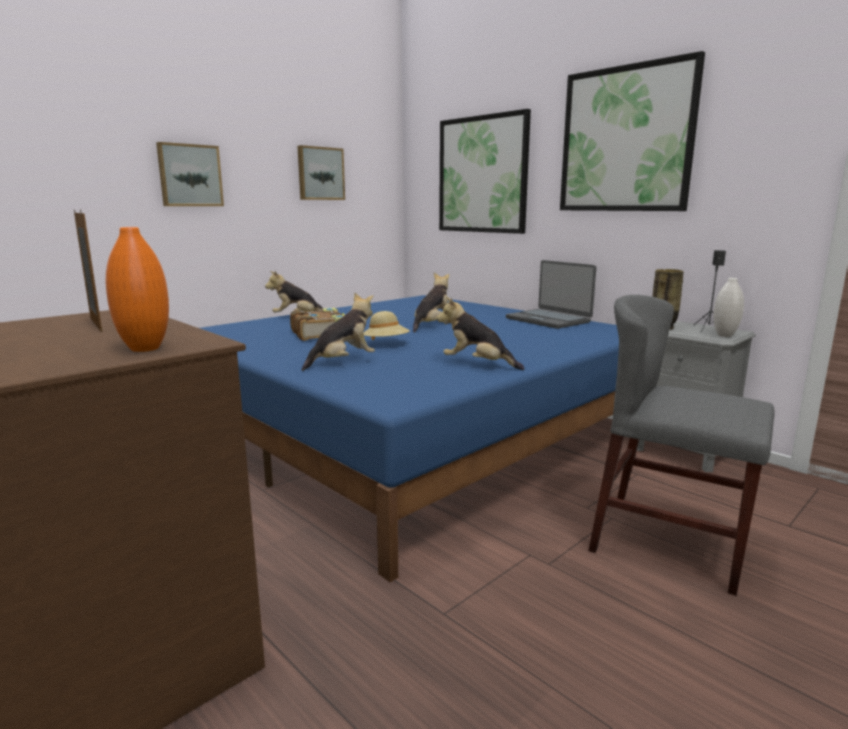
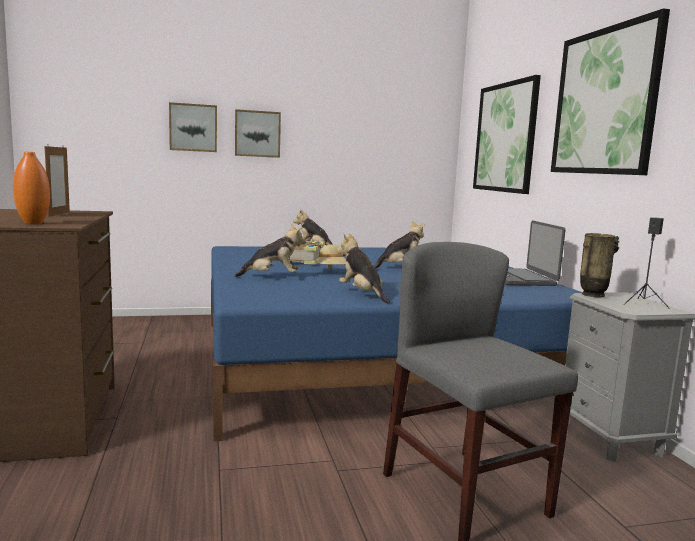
camera: 30 degrees right, 5 degrees down
picture [297,145,345,200] -> picture moved to [169,102,217,152]
white vase [713,278,744,337] -> none

